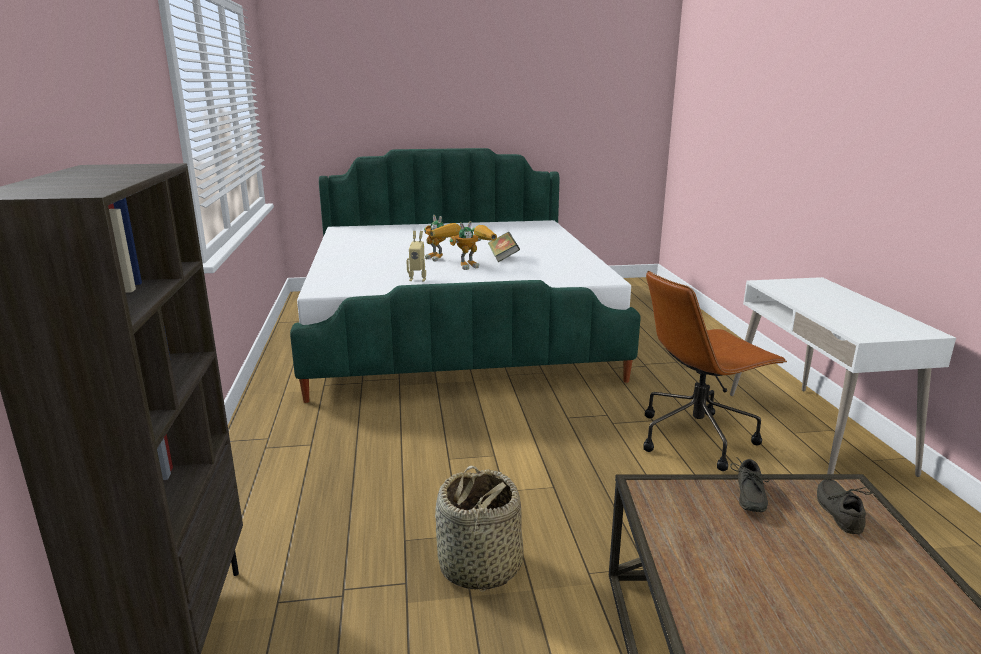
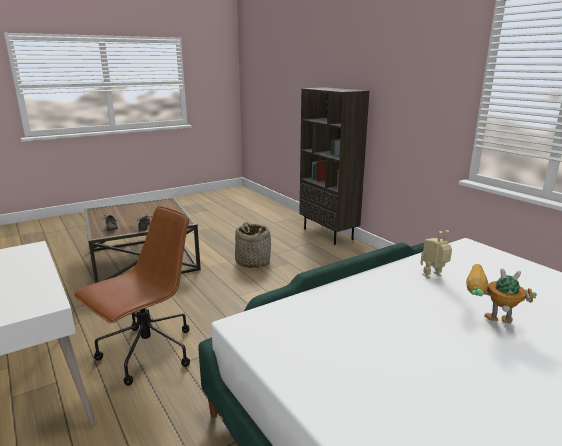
camera: 155 degrees right, 0 degrees up
toy robot [450,221,497,270] -> none
book [488,232,520,262] -> none

